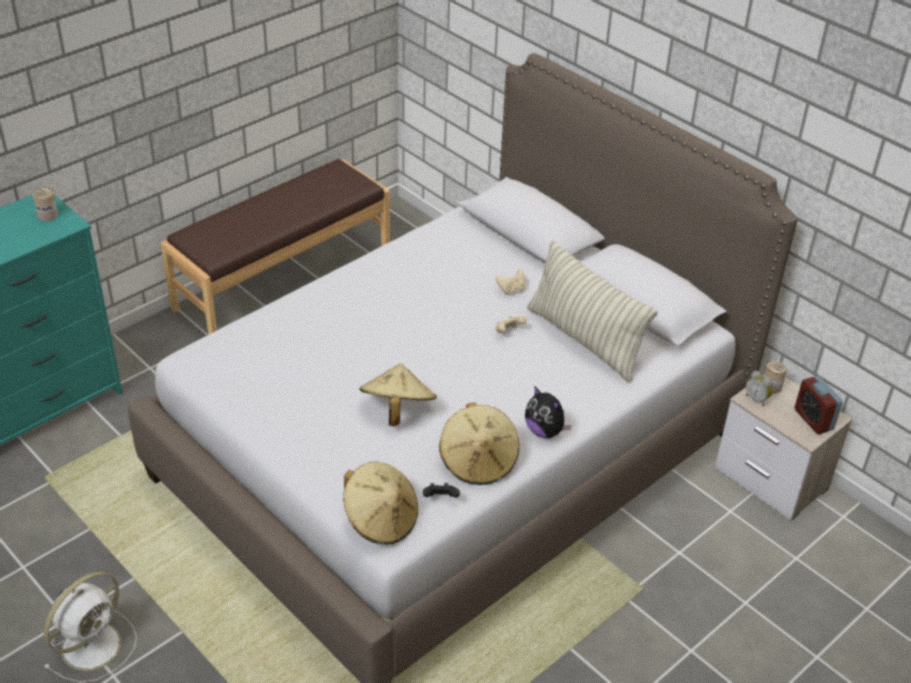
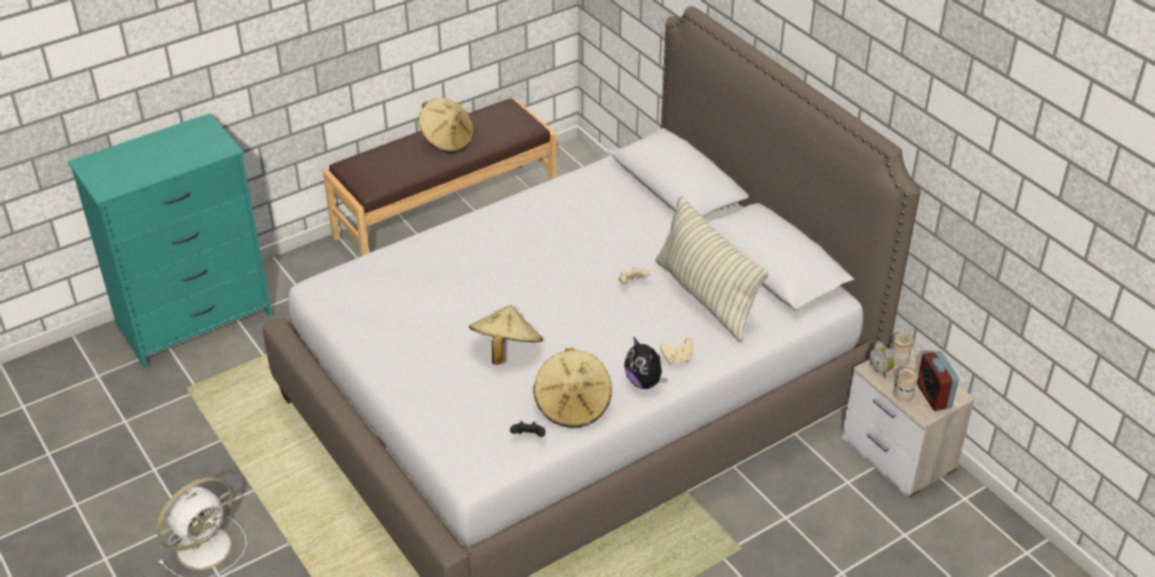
camera: 10 degrees right, 0 degrees up
can [32,187,58,221] -> can moved to [893,367,918,402]
beige hat [343,462,418,545] -> beige hat moved to [419,98,474,153]
beige game controller [496,269,525,295] -> beige game controller moved to [660,338,693,364]

